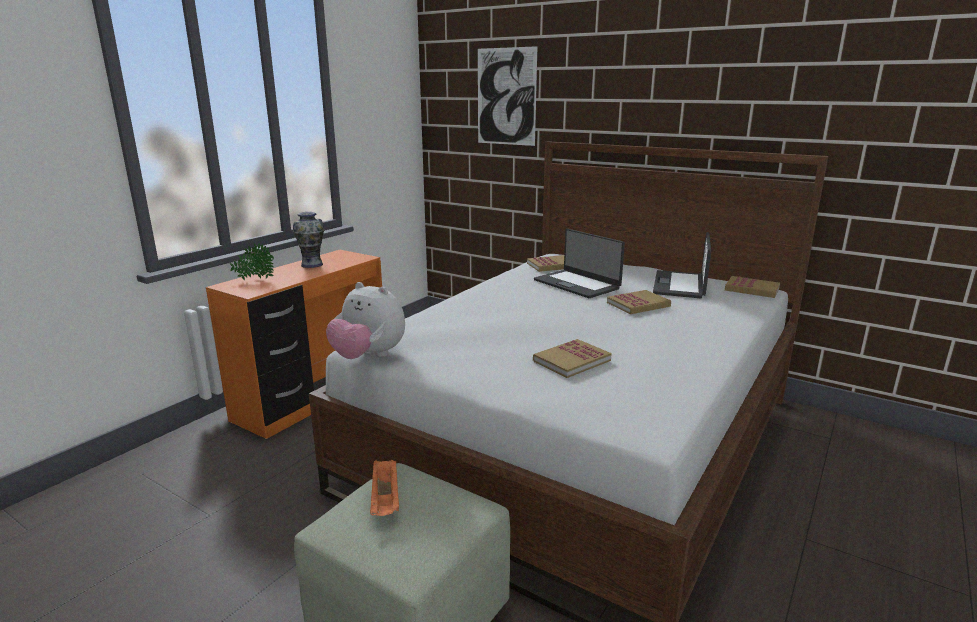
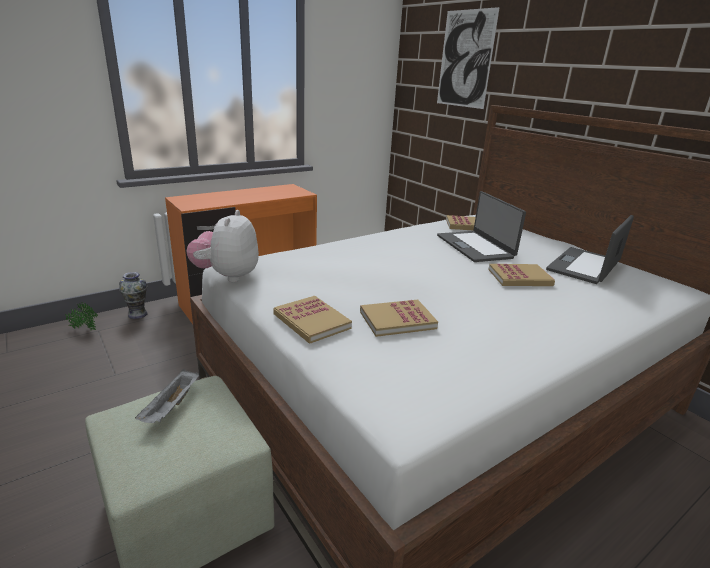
camera: 20 degrees right, 5 degrees up
potted plant [229,243,274,280] -> potted plant moved to [65,303,98,331]
vase [293,212,325,268] -> vase moved to [119,272,148,319]
plush toy [326,282,405,359] -> plush toy turned 45 degrees clockwise [186,210,259,282]
orange tray [370,460,399,516] -> grey tray [135,369,199,423]
book [725,276,780,298] -> book moved to [273,296,352,344]

